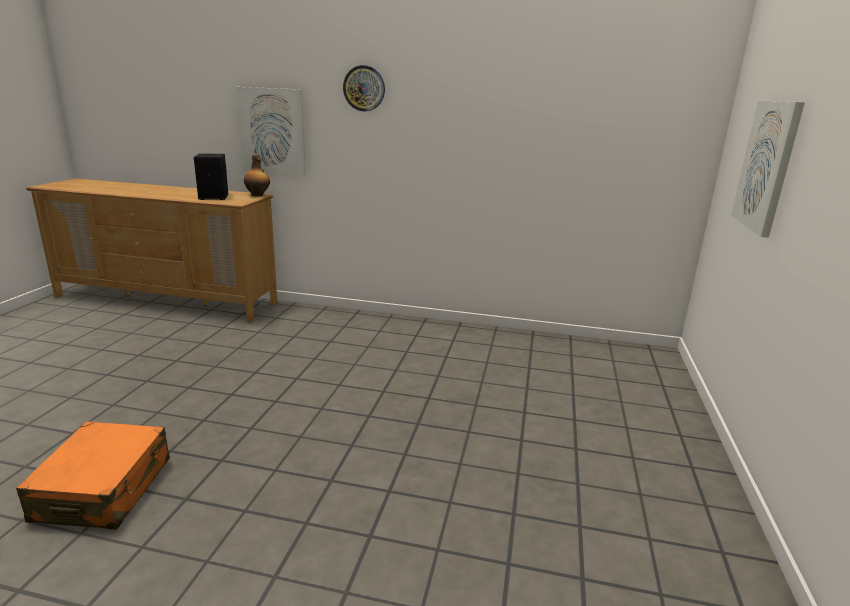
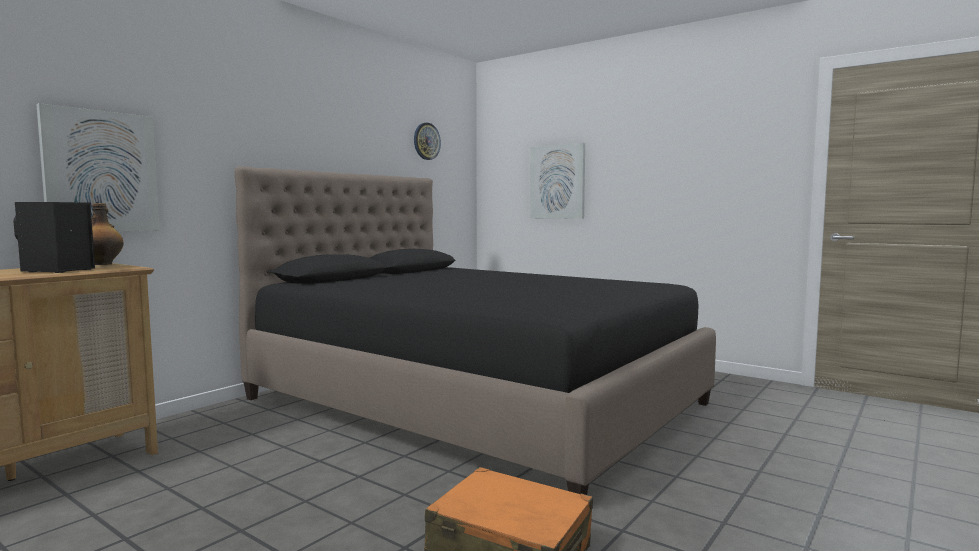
camera: 65 degrees left, 15 degrees down
wall clock [343,65,385,111] -> wall clock moved to [414,123,441,160]
none -> black bed [235,166,716,495]

